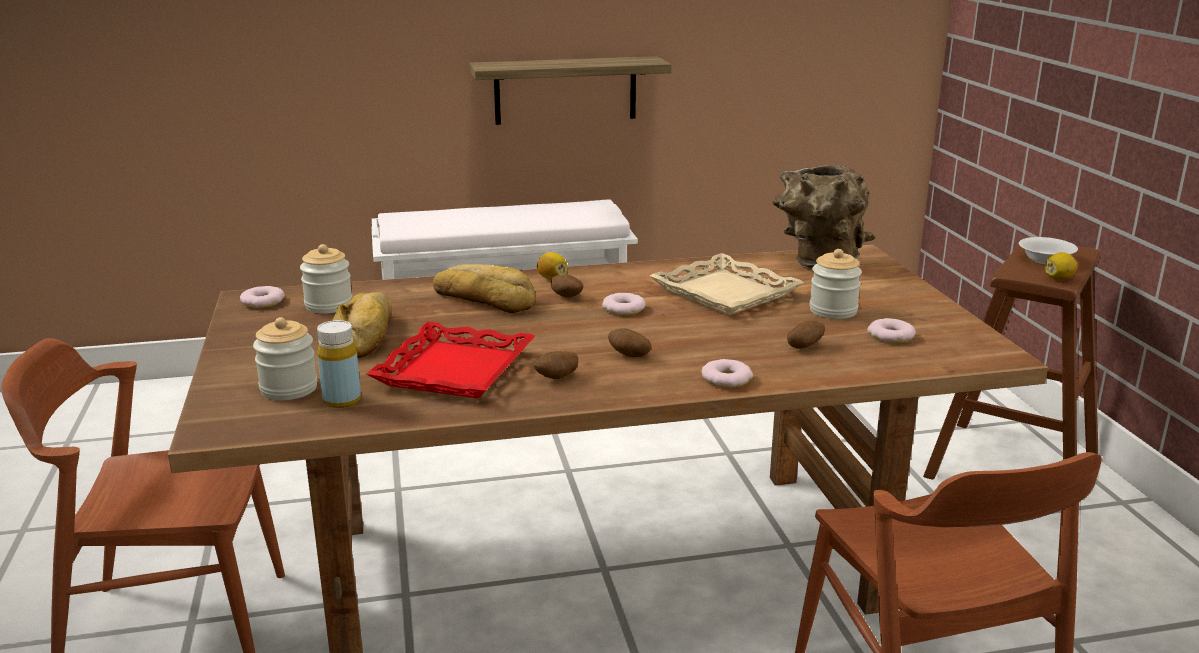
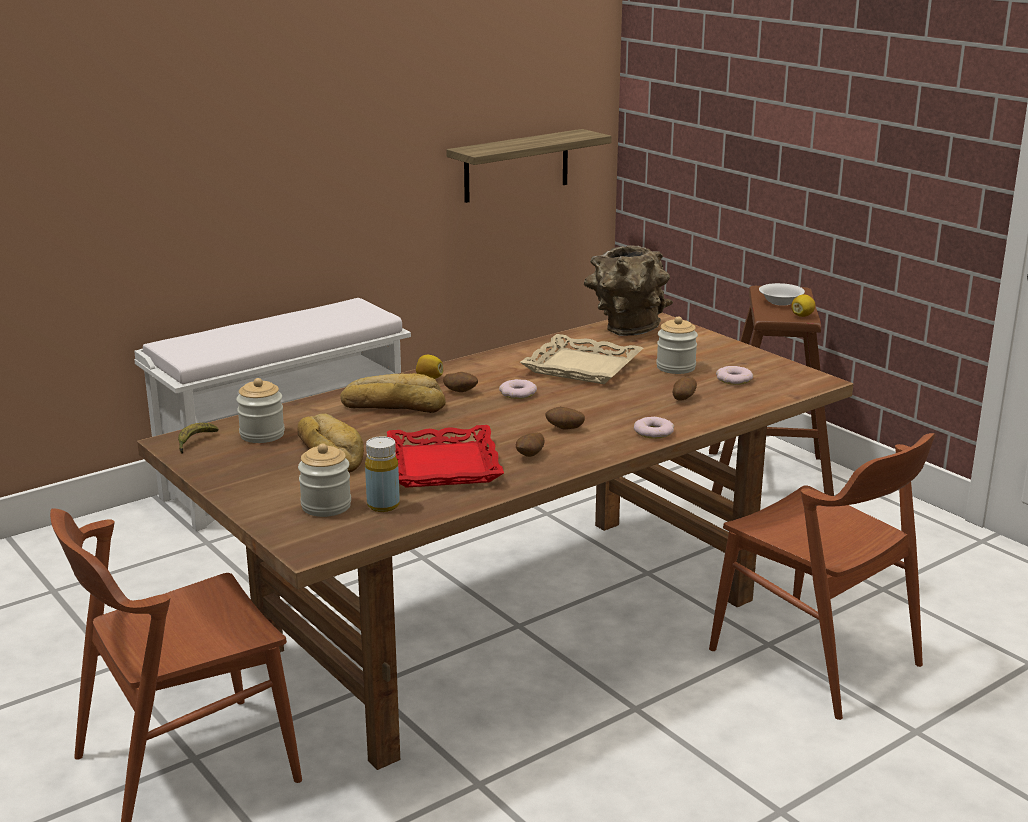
camera: 25 degrees left, 0 degrees up
donut [240,286,285,308] -> banana [178,423,219,454]
shelf [470,56,672,125] -> shelf moved to [446,129,612,203]

